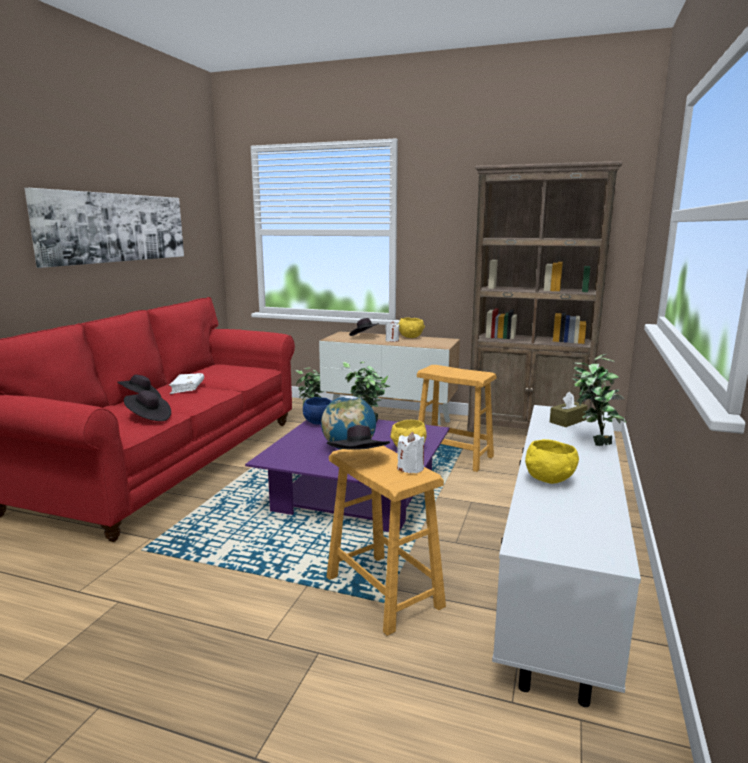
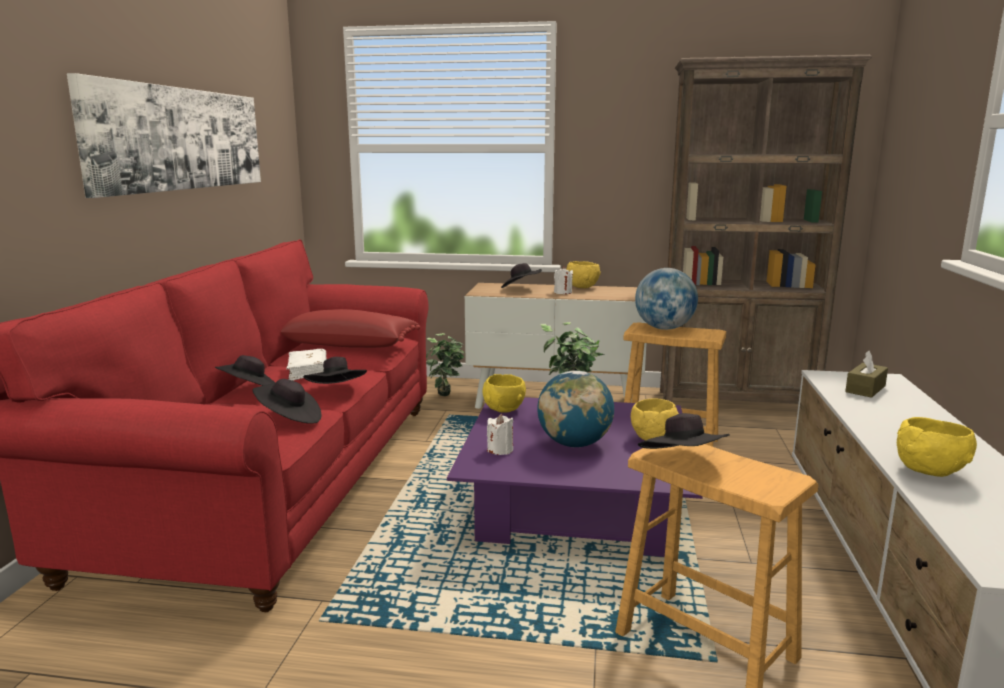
camera: 10 degrees left, 0 degrees up
blue bowl [303,397,332,425] -> yellow bowl [483,374,526,413]
white candle [397,432,424,473] -> white candle moved to [487,414,513,455]
potted plant [573,354,626,446] -> none
none -> red pillow [281,309,420,348]
none -> black hat [304,357,367,384]
none -> globe [635,268,698,330]

